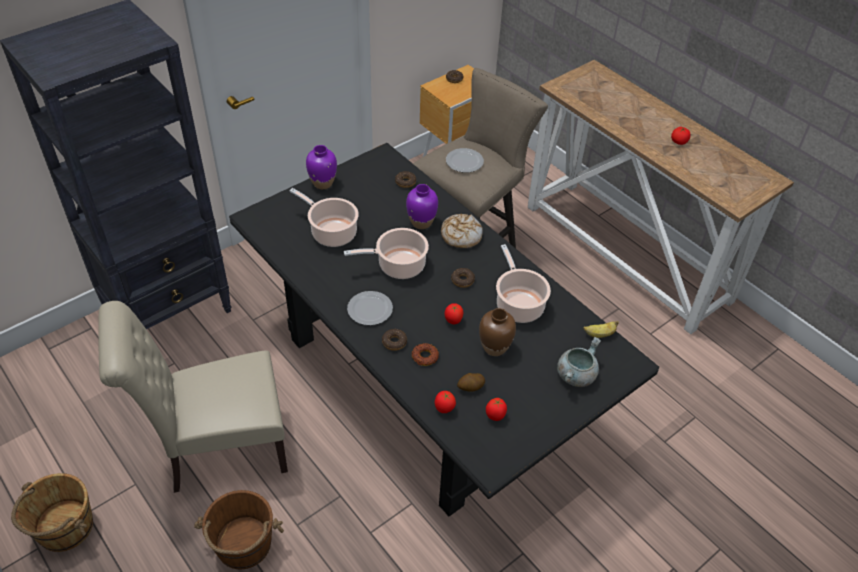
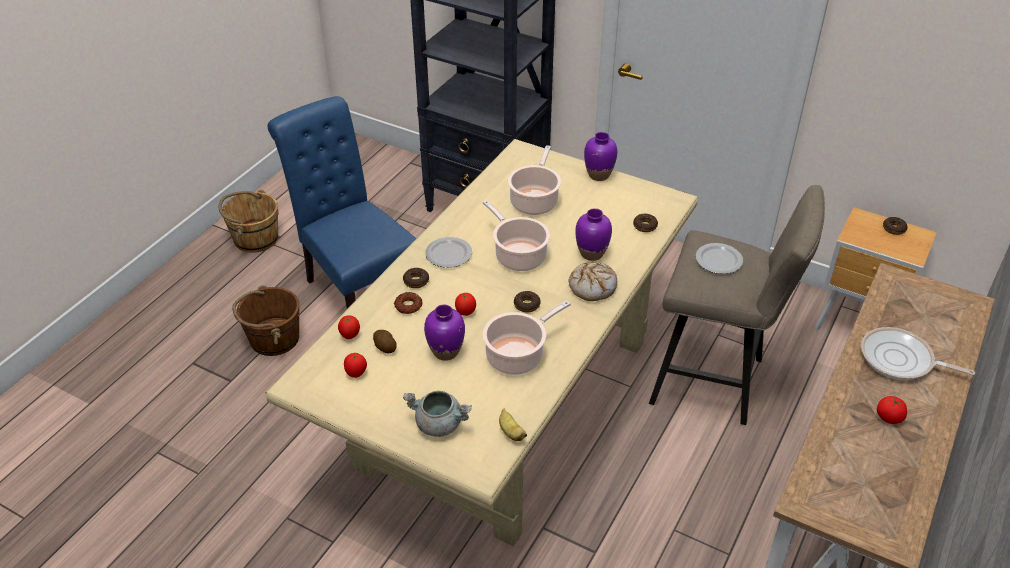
camera: 70 degrees right, 5 degrees down
beige chair [98,301,288,493] -> blue chair [267,96,416,309]
black dining table [229,143,659,516] -> beige dining table [265,139,698,546]
brown vase [479,308,516,356] -> purple vase [424,305,465,361]
none -> frying pan [861,327,975,380]

